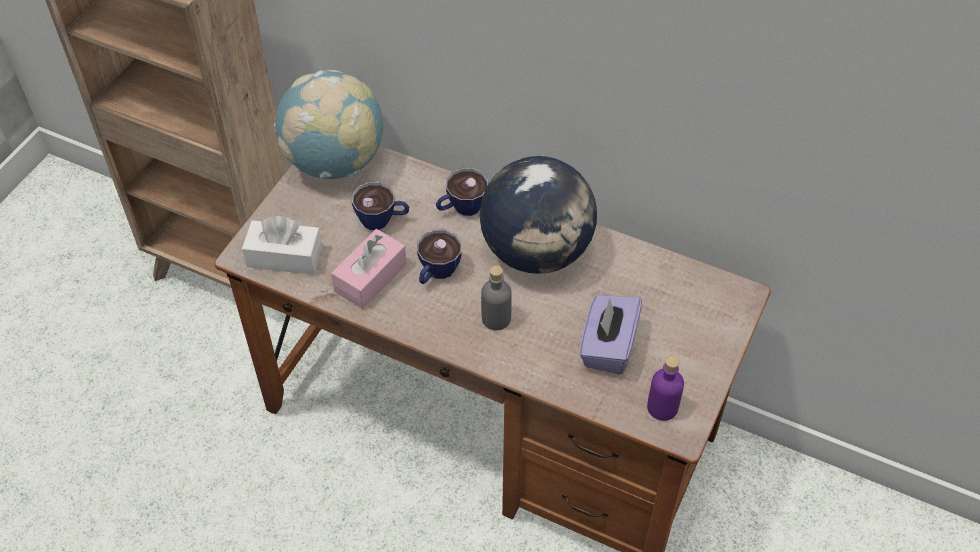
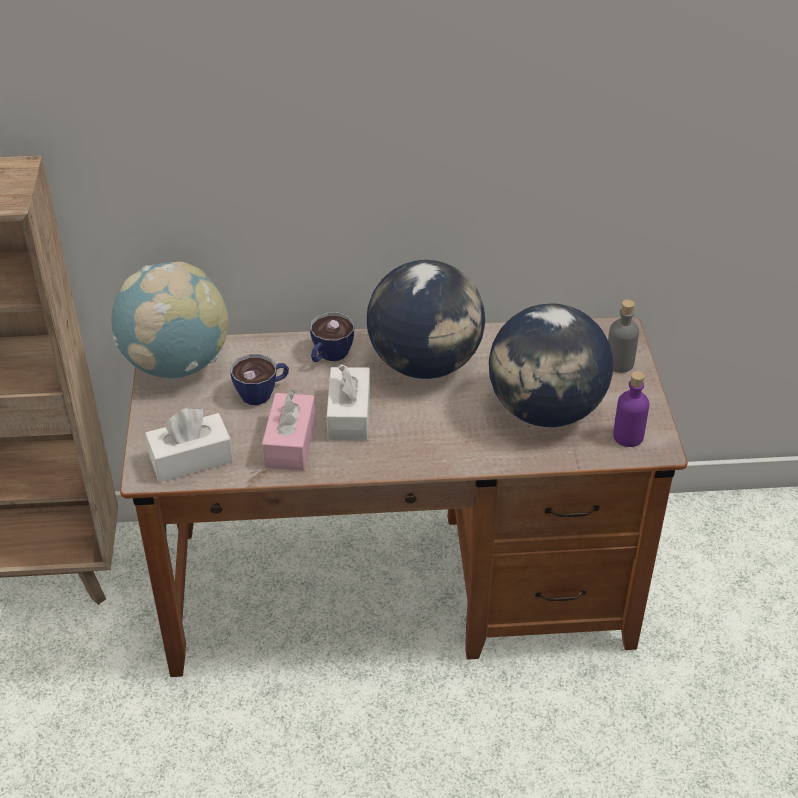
camera: 30 degrees left, 10 degrees down
cup [417,230,462,284] -> white tissue box [327,364,370,441]
grey bottle [481,265,512,330] -> grey bottle moved to [608,299,639,373]
purple tissue box [580,295,642,374] -> globe [489,304,613,427]

